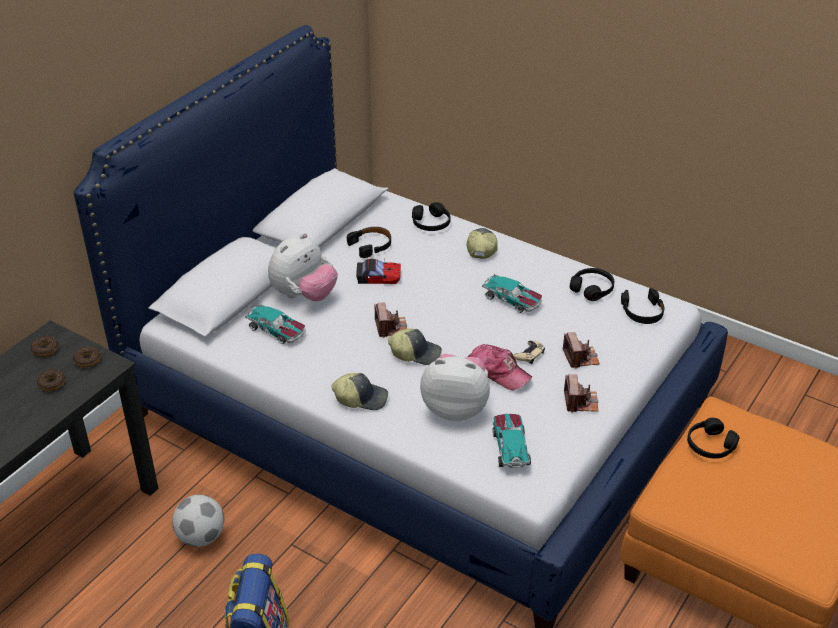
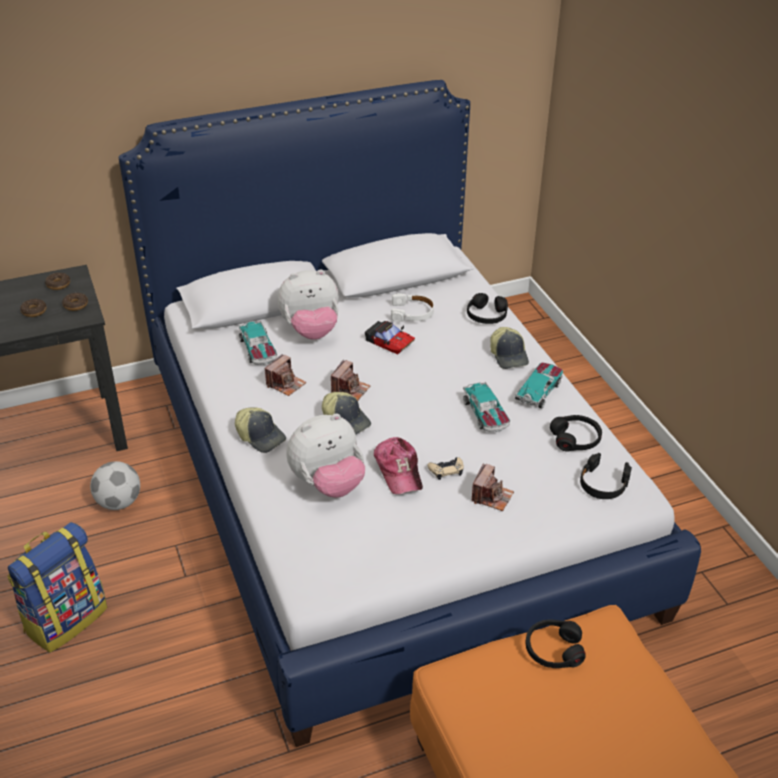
camera: 35 degrees right, 0 degrees up
black headphones [347,227,391,258] -> white headphones [391,293,434,322]
plush toy [420,354,490,421] -> plush toy turned 105 degrees clockwise [286,413,365,498]
cap [466,228,498,259] -> cap turned 120 degrees clockwise [490,327,529,369]
toy car [492,414,531,468] -> toy car moved to [515,362,563,409]
camera [564,374,599,413] -> camera moved to [265,354,306,396]

